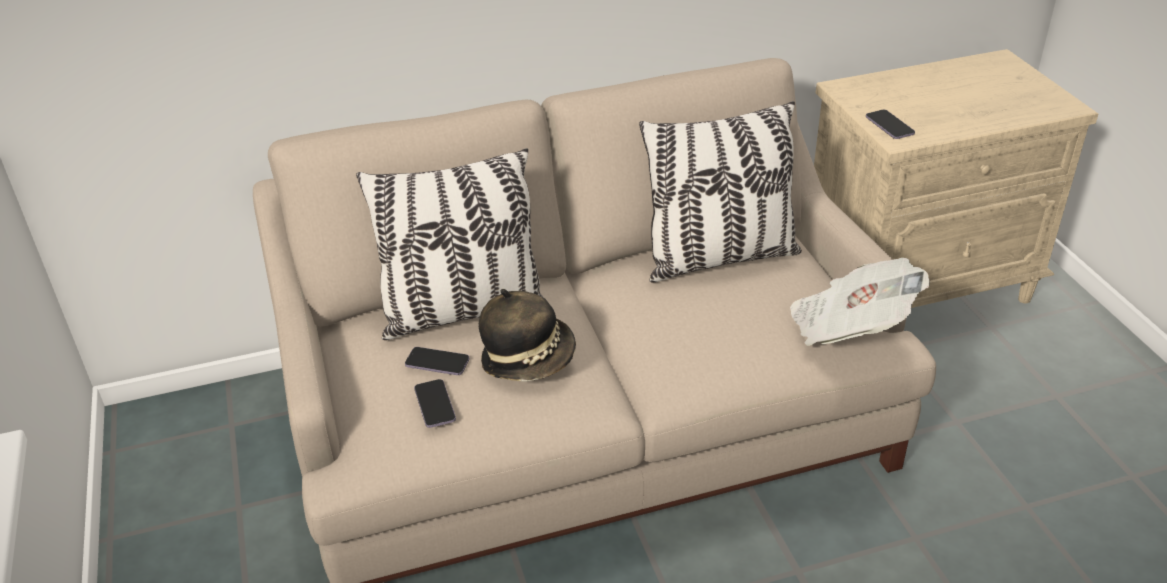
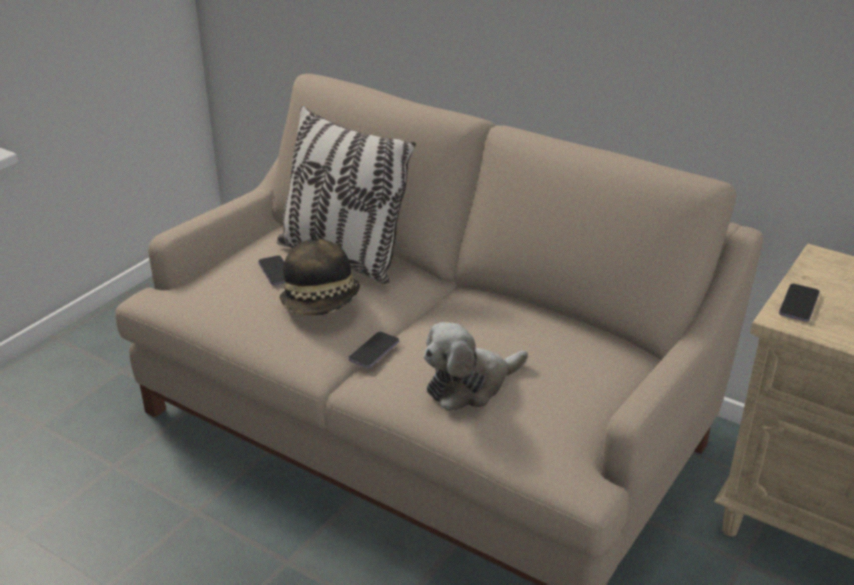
camera: 50 degrees right, 5 degrees down
phone [414,379,456,428] -> phone moved to [348,332,399,368]
pillow [639,101,802,283] -> none
newspaper [790,258,930,346] -> none
none -> plush toy [424,322,528,411]

